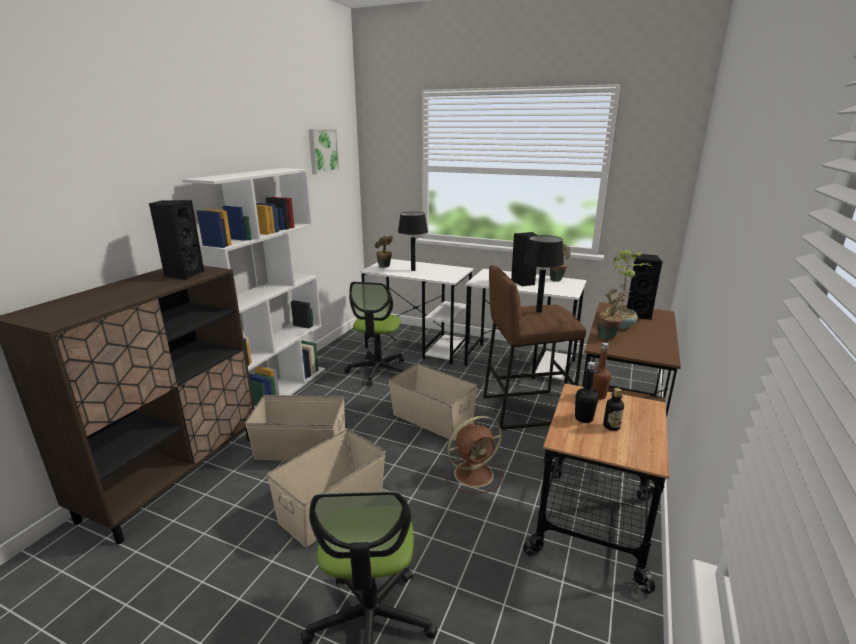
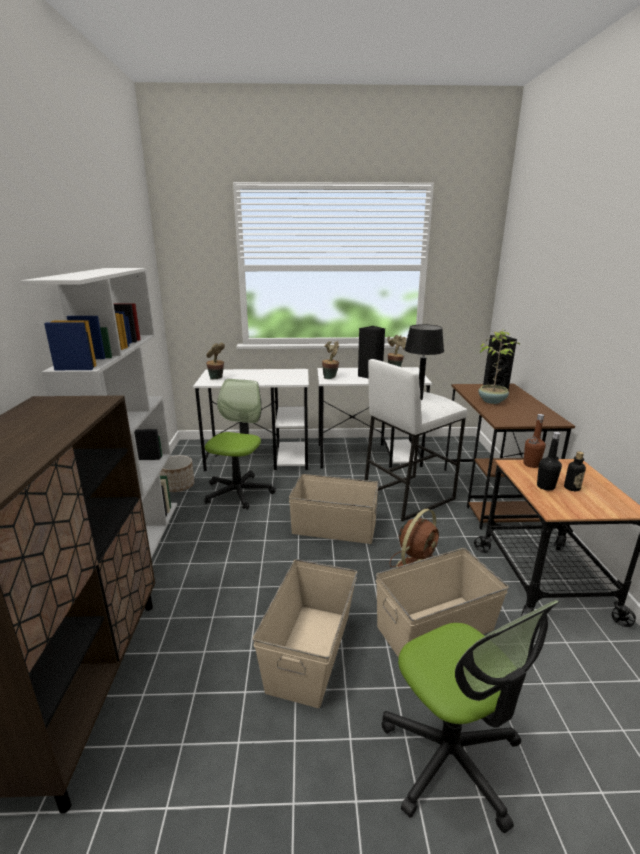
camera: 25 degrees left, 0 degrees up
black speaker [149,200,204,280] -> none
beige storage box [245,395,345,461] -> beige storage box moved to [376,548,509,658]
picture [309,129,340,175] -> none
office chair [344,282,405,386] -> office chair turned 150 degrees counterclockwise [205,379,276,510]
black table lamp [398,212,428,271] -> none
brown stool [483,265,586,430] -> white stool [365,359,467,522]
potted plant [598,289,626,340] -> potted plant moved to [322,341,339,379]
none -> planter [160,455,195,492]

